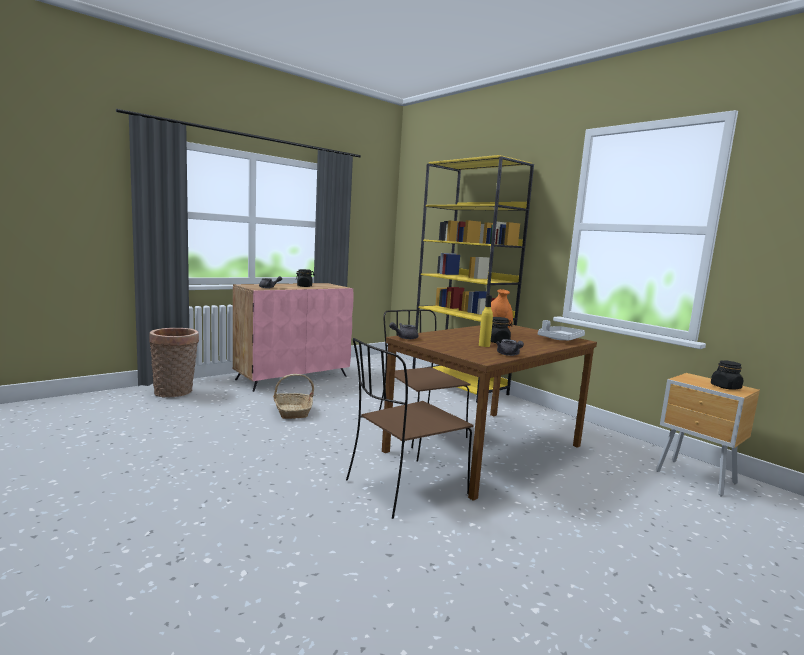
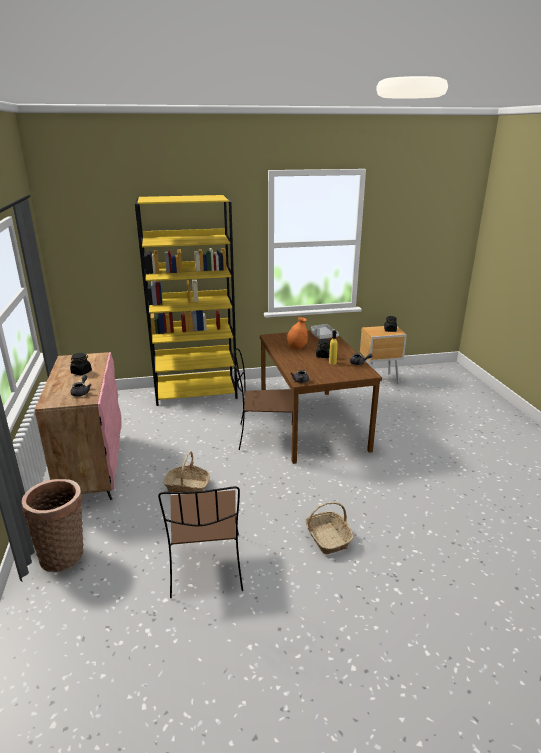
camera: 60 degrees left, 15 degrees up
brown chair [346,338,474,519] -> brown chair moved to [158,486,243,598]
none -> basket [305,502,353,554]

